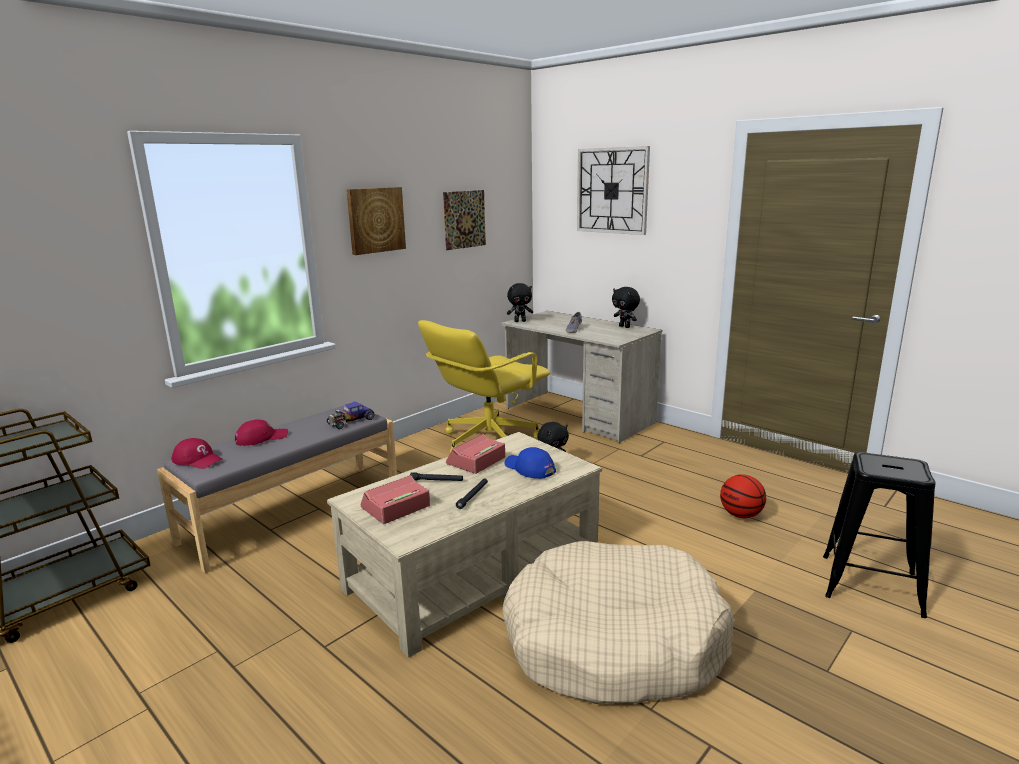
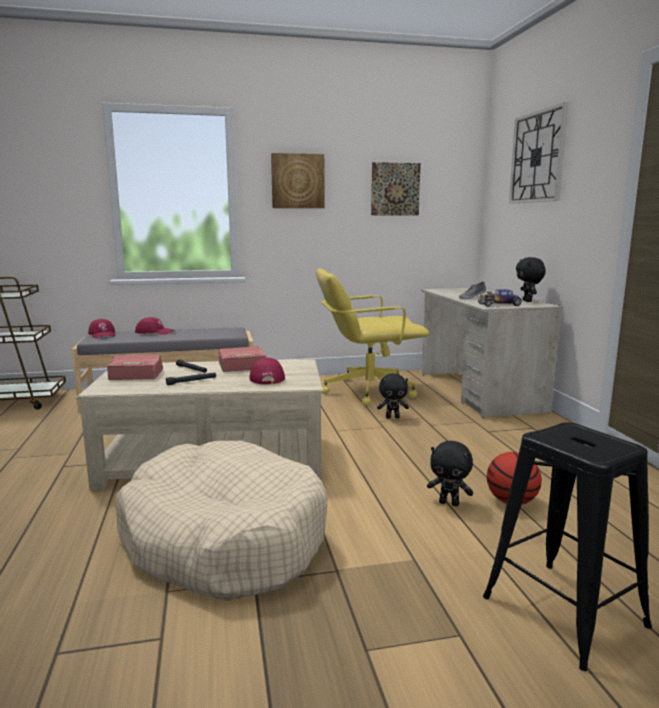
camera: 35 degrees right, 5 degrees down
toy car [327,402,374,429] -> toy car moved to [478,289,522,307]
blue cap [505,447,556,479] -> red cap [249,358,285,384]
black plush toy [507,283,533,322] -> black plush toy moved to [427,441,473,506]

